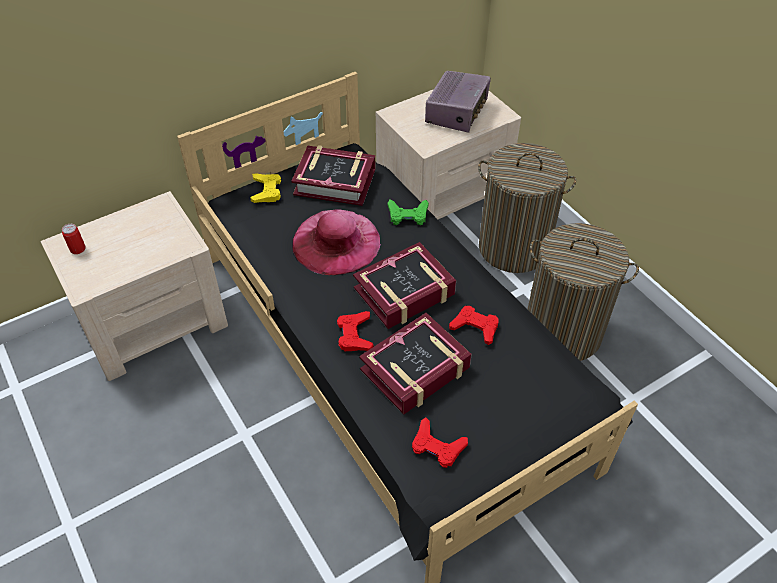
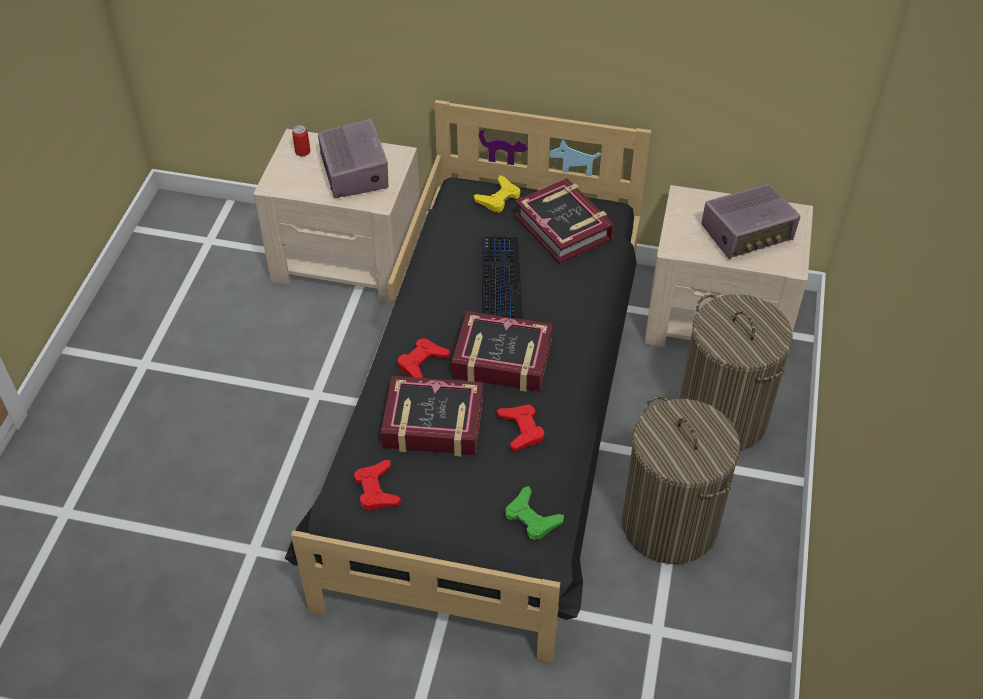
camera: 45 degrees right, 0 degrees up
pink hat [292,209,381,275] -> keyboard [482,236,523,319]
green game controller [388,200,429,225] -> green game controller moved to [505,486,564,540]
none -> radio [318,119,388,198]

